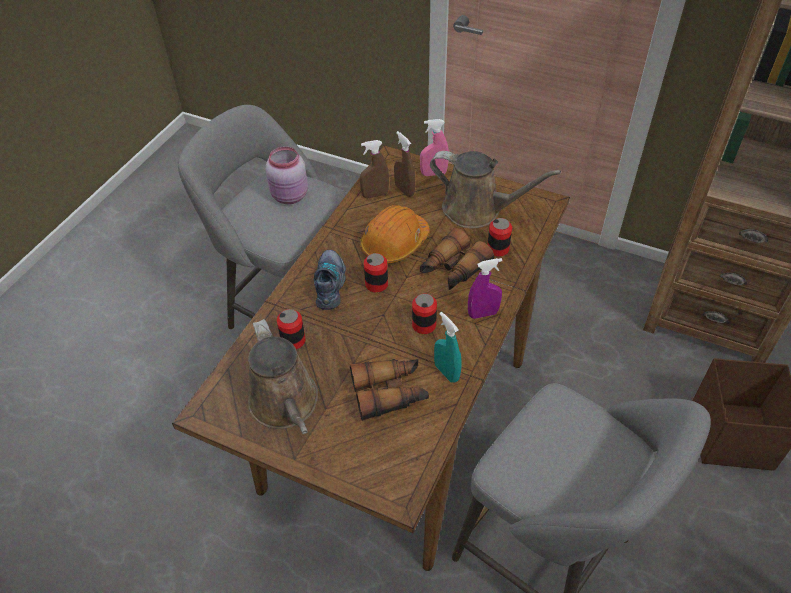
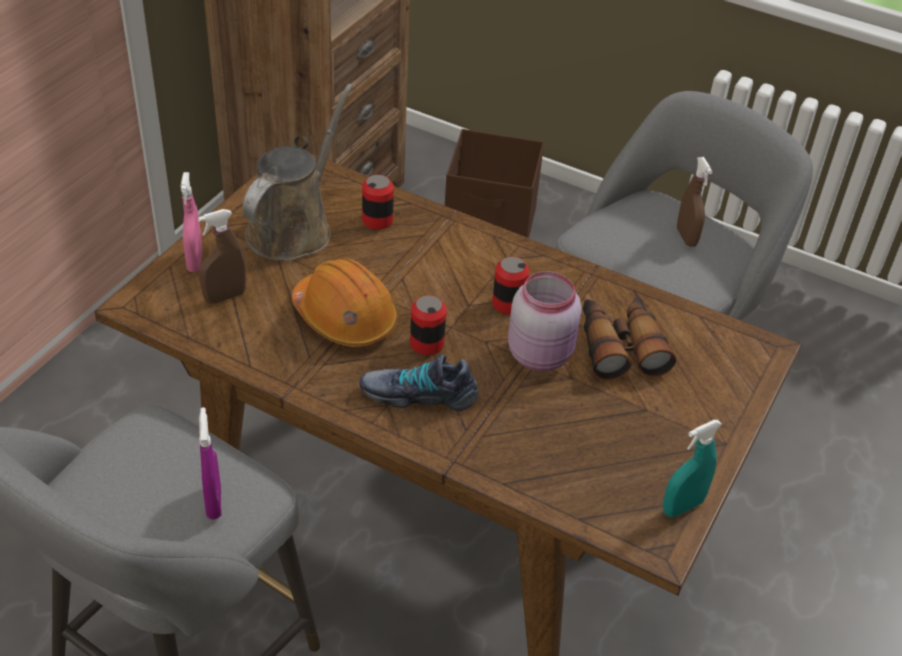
camera: 90 degrees left, 5 degrees down
brown watering can [248,319,318,434] -> none
pink jar [266,146,308,204] -> pink jar moved to [508,271,582,371]
can [277,309,305,349] -> none
brown spray bottle [360,140,389,198] -> brown spray bottle moved to [677,157,712,247]
binoculars [420,228,494,290] -> none
turquoise spray bottle [434,312,462,383] -> turquoise spray bottle moved to [663,420,722,517]
purple spray bottle [468,258,502,319] -> purple spray bottle moved to [199,407,222,519]

